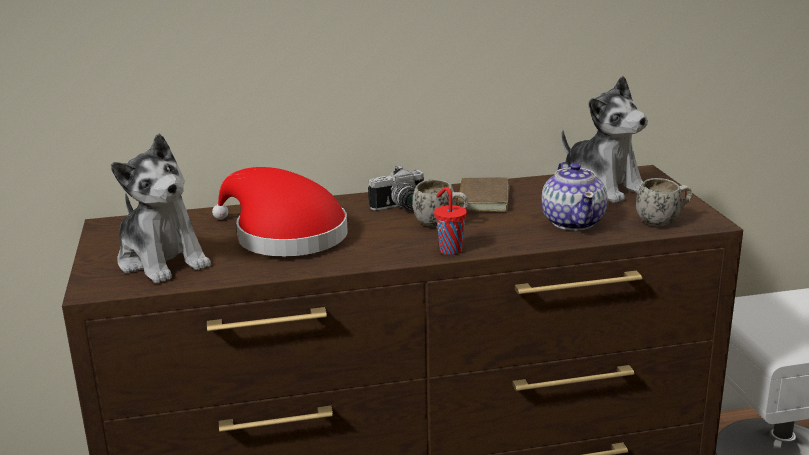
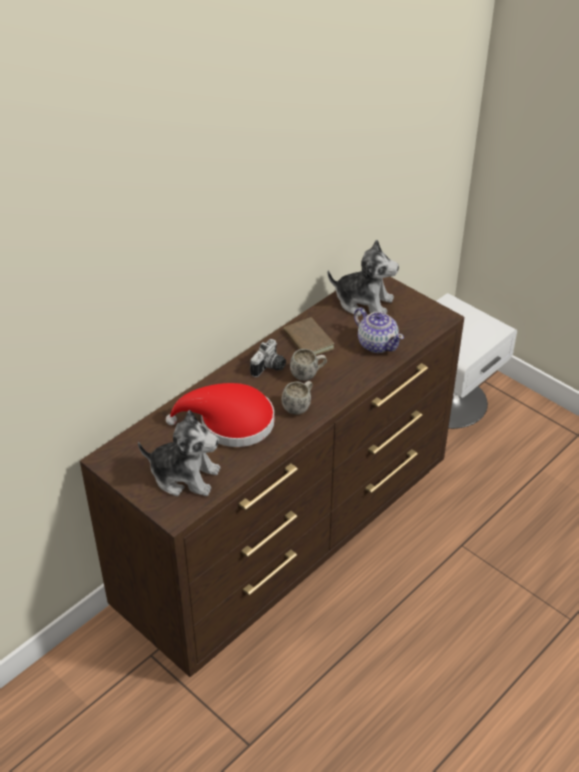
camera: 35 degrees left, 20 degrees up
red cup [434,187,467,255] -> none
white mug [636,178,693,226] -> white mug moved to [282,381,313,415]

